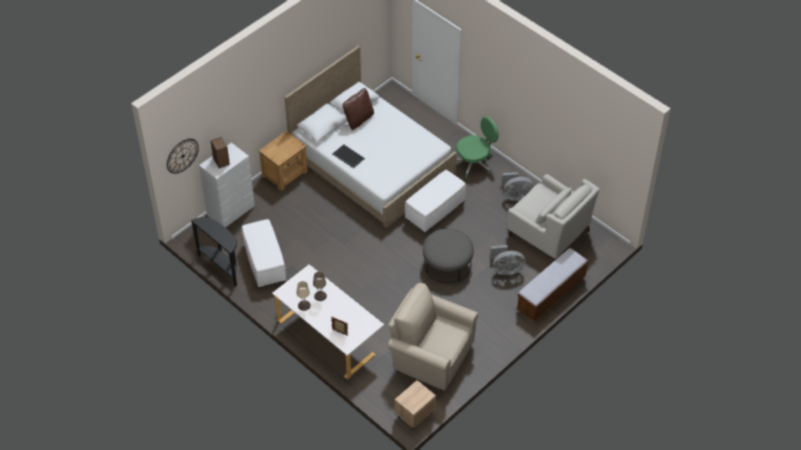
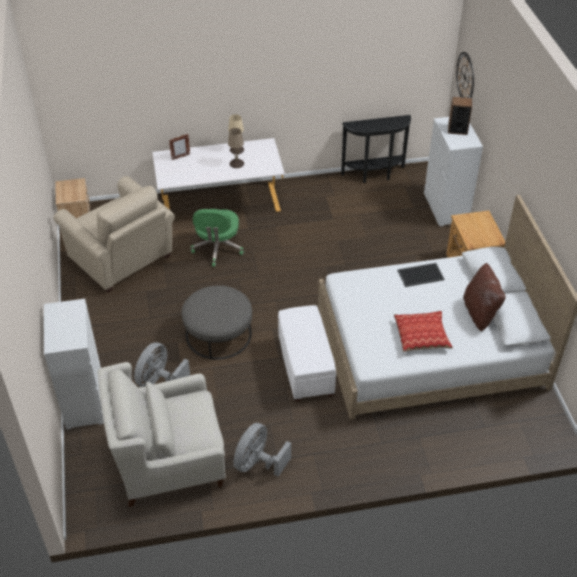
camera: 125 degrees right, 5 degrees down
white ottoman [242,219,286,289] -> none
beige armchair [388,283,478,391] -> beige armchair turned 75 degrees clockwise [53,176,175,293]
green office chair [456,116,499,178] -> green office chair moved to [191,209,244,267]
bench [516,248,589,322] -> white dresser [44,299,104,430]
none -> pillow [394,311,453,352]

